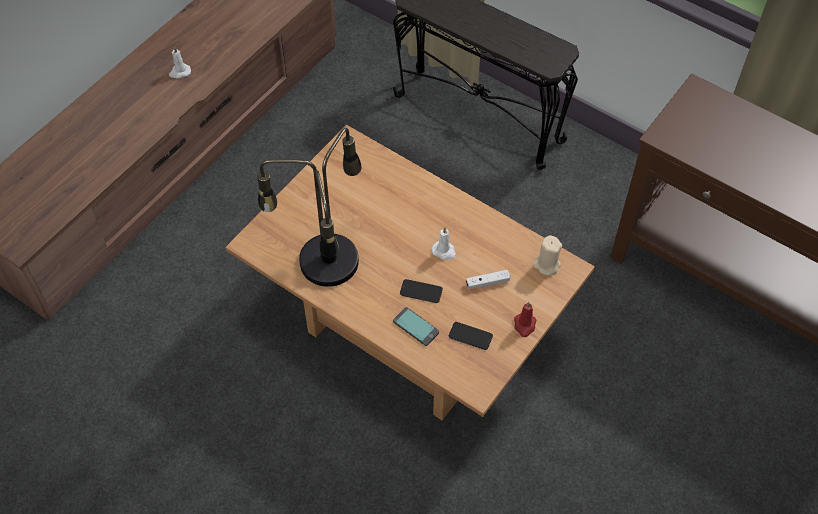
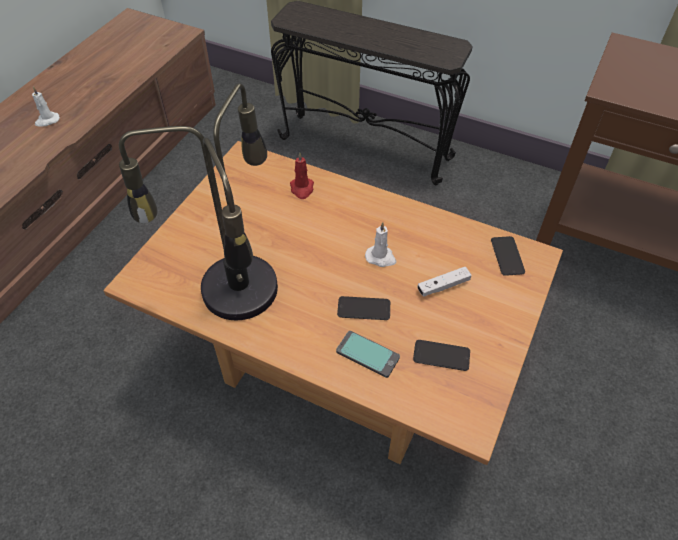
camera: 10 degrees left, 5 degrees down
red candle [514,302,536,337] -> red candle moved to [290,152,314,199]
beige candle [533,235,562,276] -> phone [491,236,525,276]

